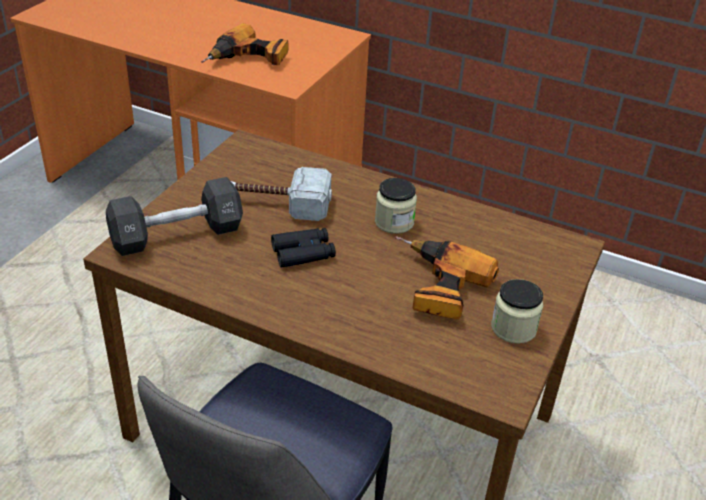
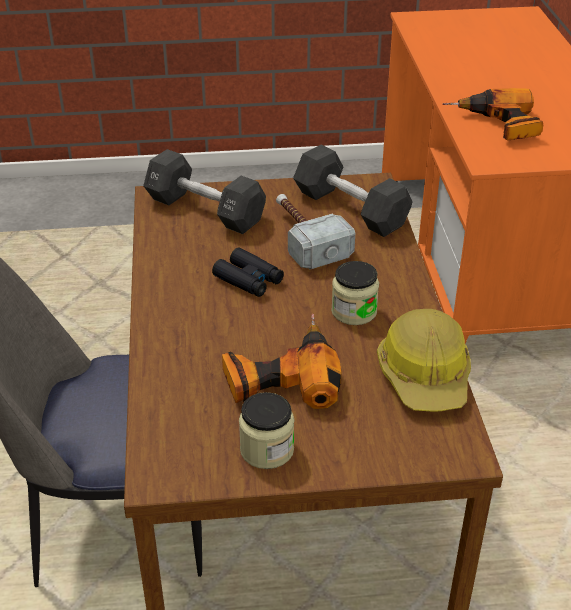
camera: 60 degrees right, 0 degrees up
none -> black dumbbell [293,144,413,237]
none -> hard hat [377,309,471,412]

